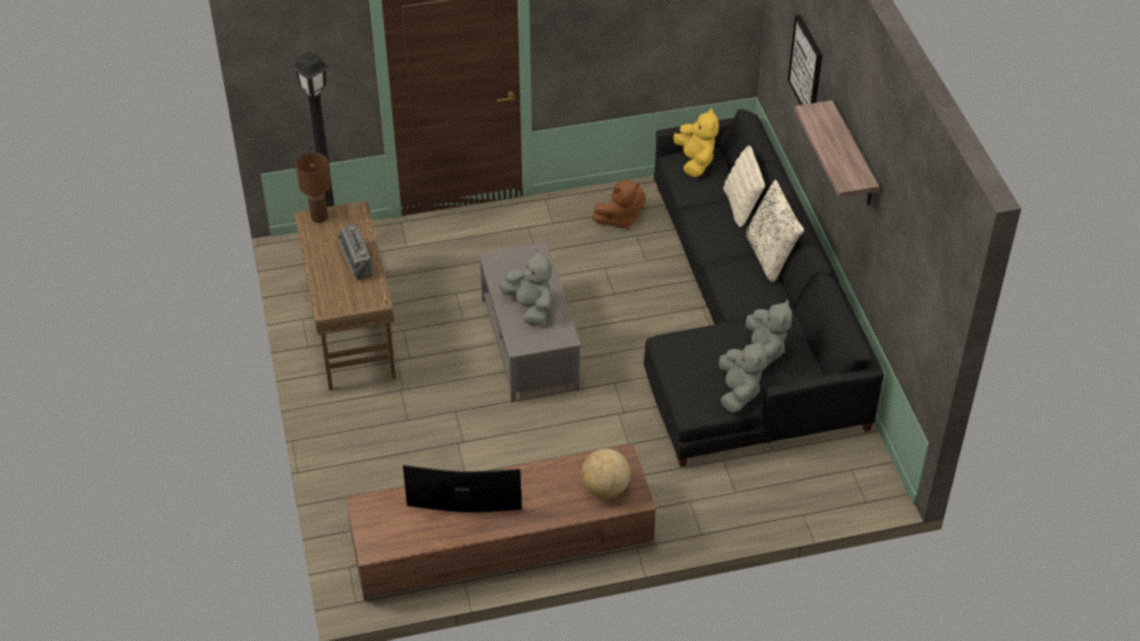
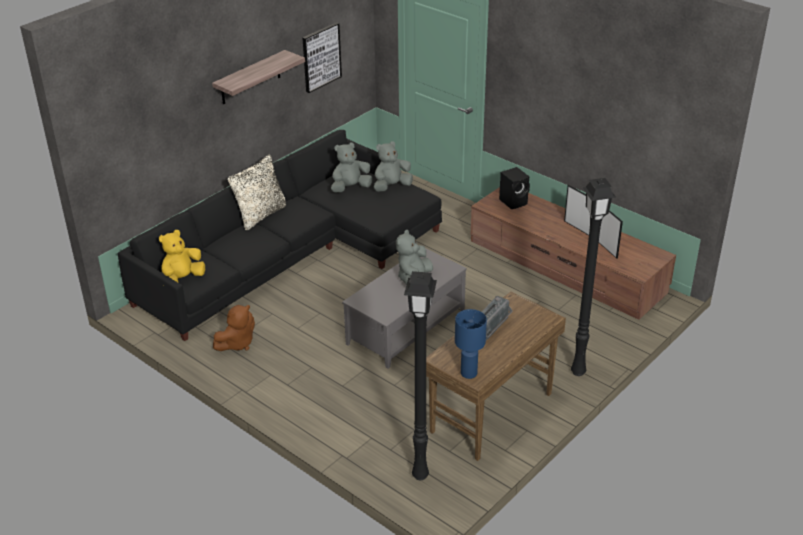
camera: 125 degrees left, 10 degrees down
brown table lamp [296,152,331,223] -> blue table lamp [455,309,487,379]
globe [581,449,630,498] -> black speaker [499,167,530,209]
brown plush toy [592,179,646,230] -> brown plush toy turned 105 degrees clockwise [213,305,255,351]
beige pillow [723,145,765,227] -> none
picture [788,15,822,105] -> picture moved to [303,22,342,93]
none -> black floor lamp [571,178,616,376]

